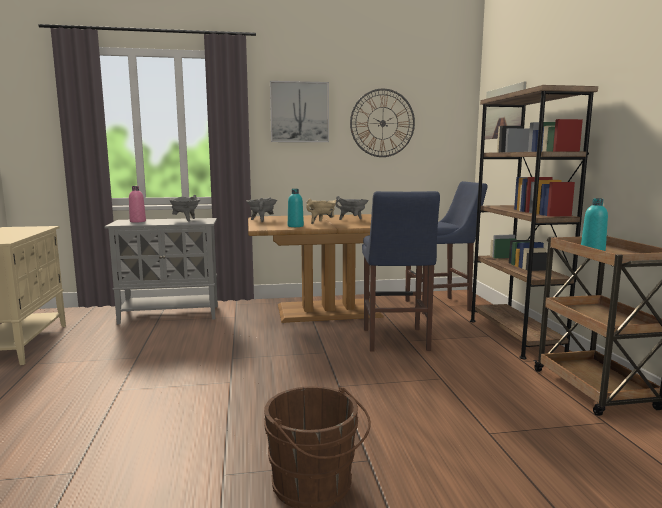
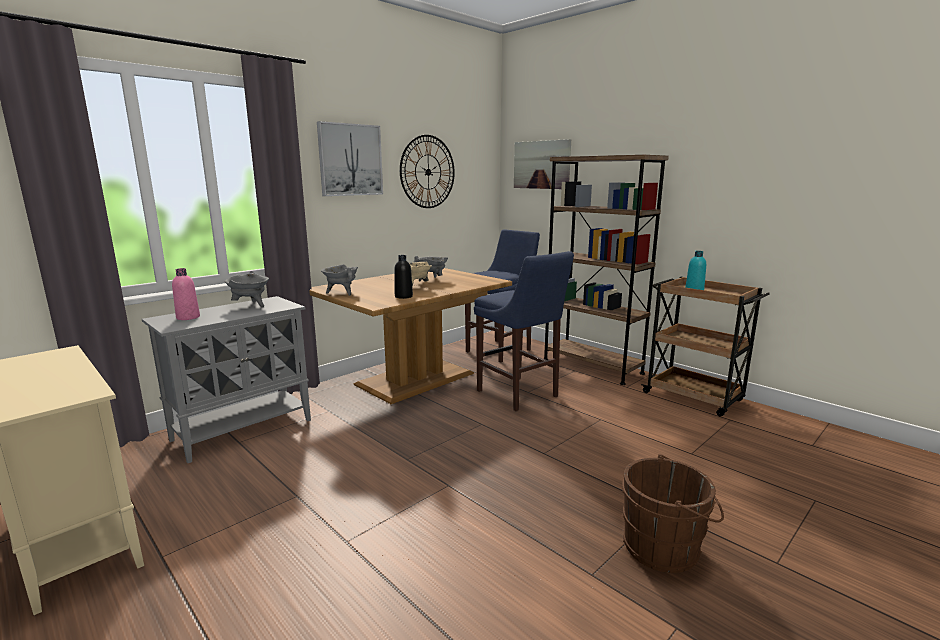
camera: 35 degrees left, 5 degrees up
turquoise bottle [288,189,304,227] -> black bottle [394,255,413,299]

